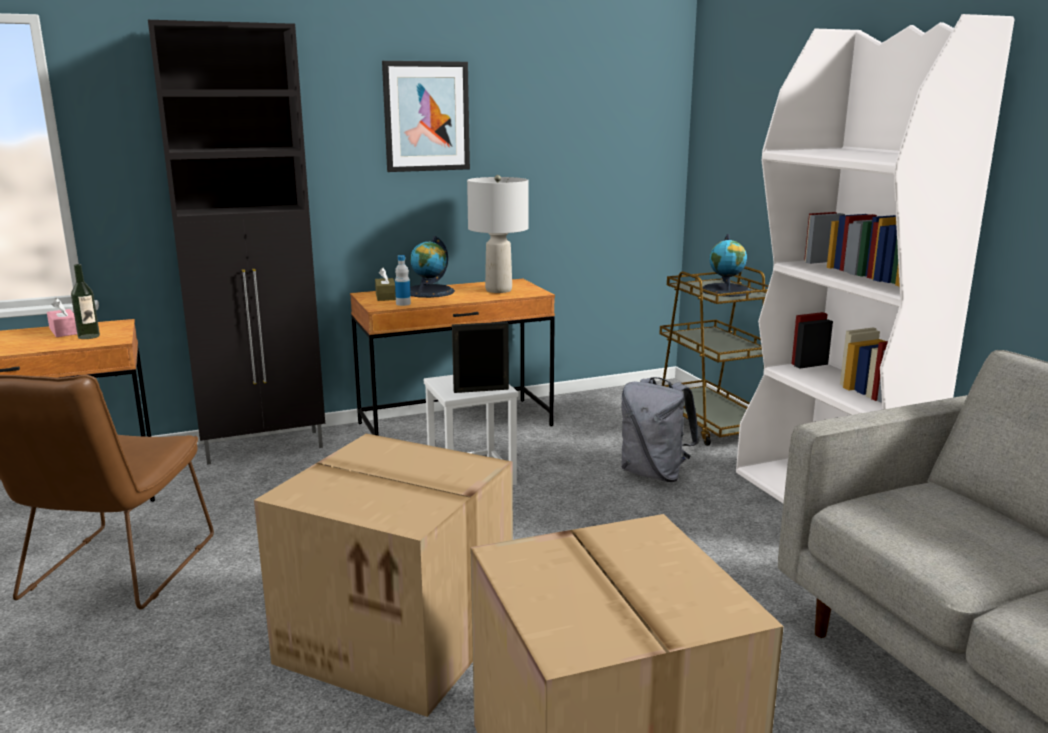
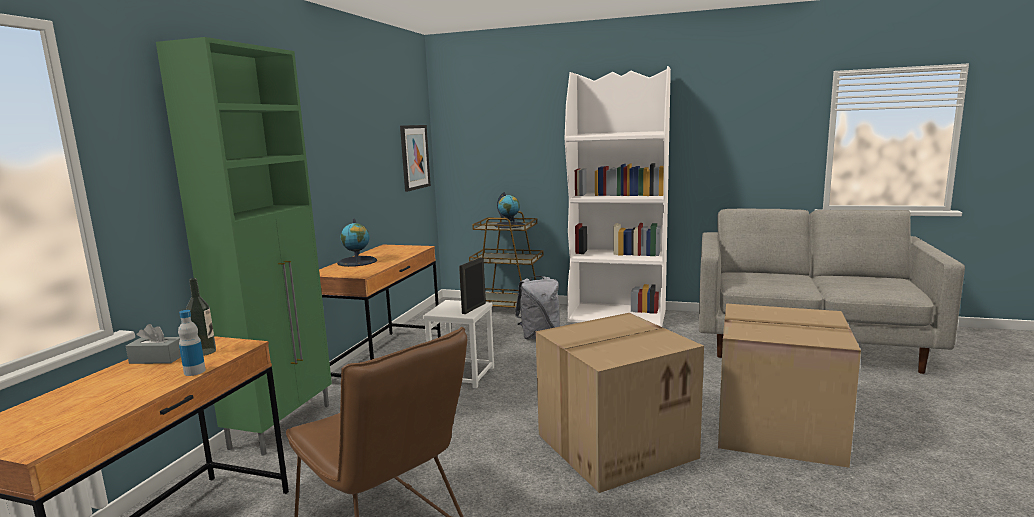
camera: 50 degrees left, 5 degrees down
pink tissue box [47,298,77,337] -> grey tissue box [126,324,181,364]
black cabinet [148,20,325,465] -> green cabinet [156,37,332,455]
brown tissue box [375,267,396,301] -> none
picture [382,61,470,172] -> picture moved to [400,125,431,192]
bottle [395,255,411,306] -> bottle moved to [178,310,206,376]
grey table lamp [467,175,528,293] -> none

